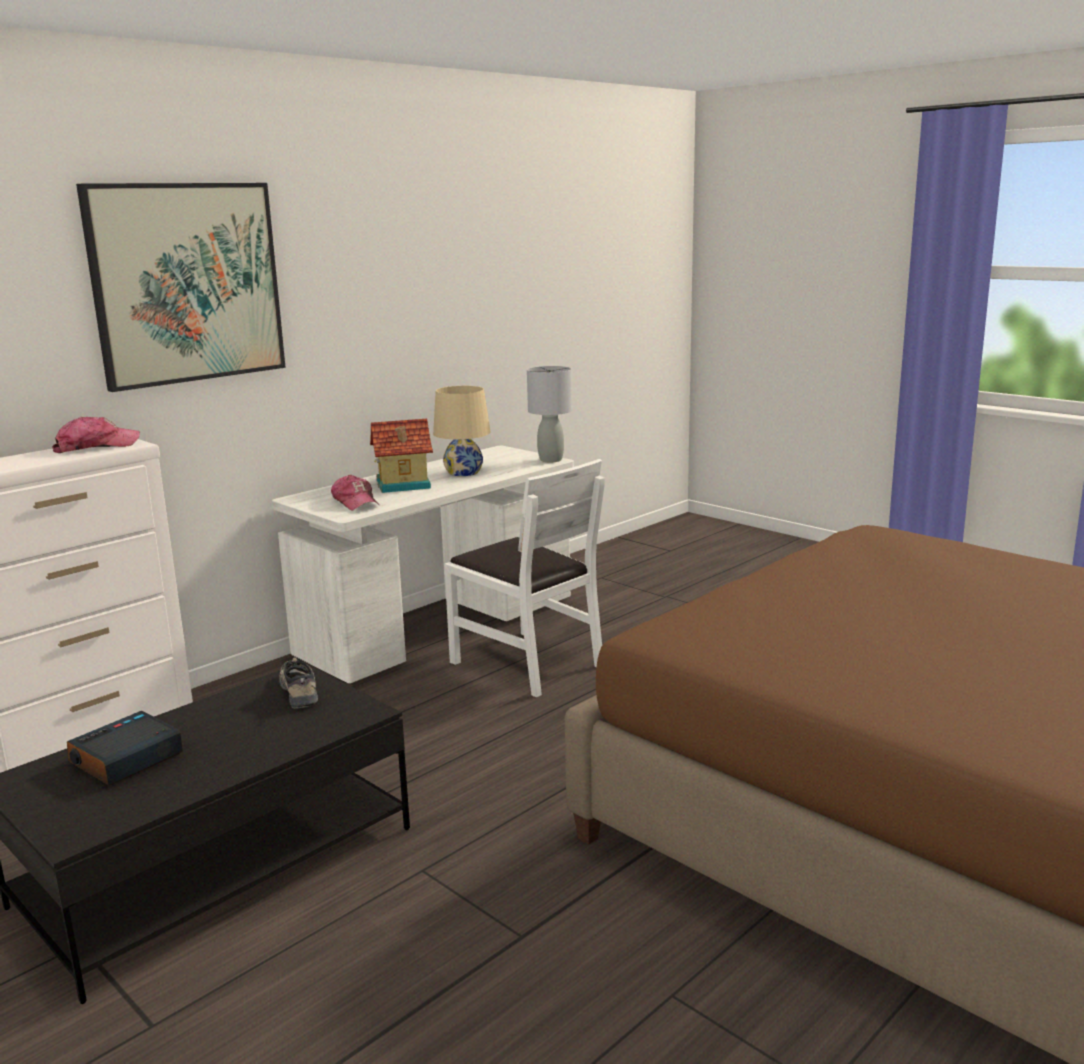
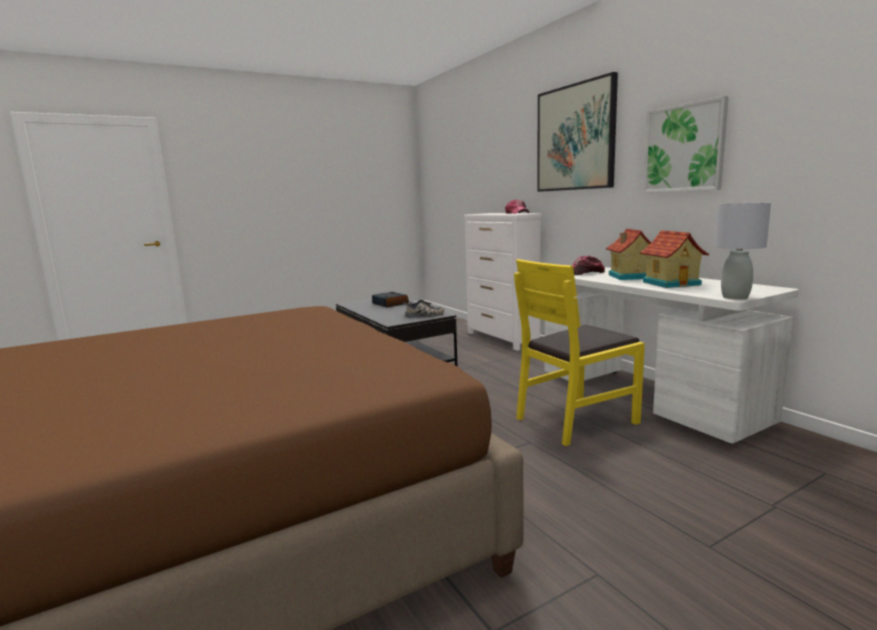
camera: 105 degrees right, 5 degrees down
beige table lamp [433,386,491,476] -> toy house [640,231,709,288]
white chair [444,459,605,697] -> yellow chair [514,259,645,446]
none -> picture [643,96,729,193]

